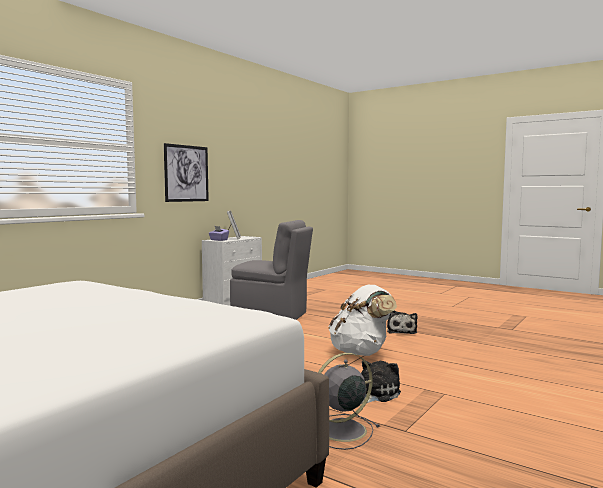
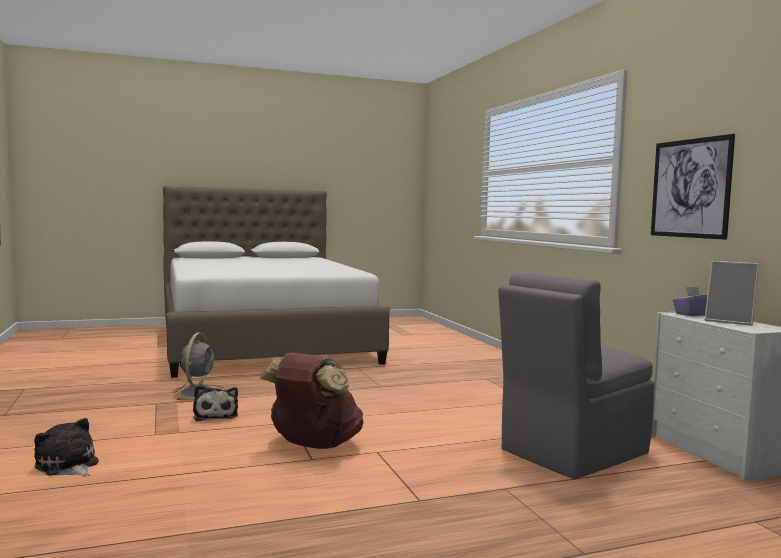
camera: 125 degrees right, 0 degrees up
white backpack [329,285,397,356] -> brown backpack [260,352,363,449]
plush toy [387,310,417,334] -> plush toy moved to [34,418,99,477]

